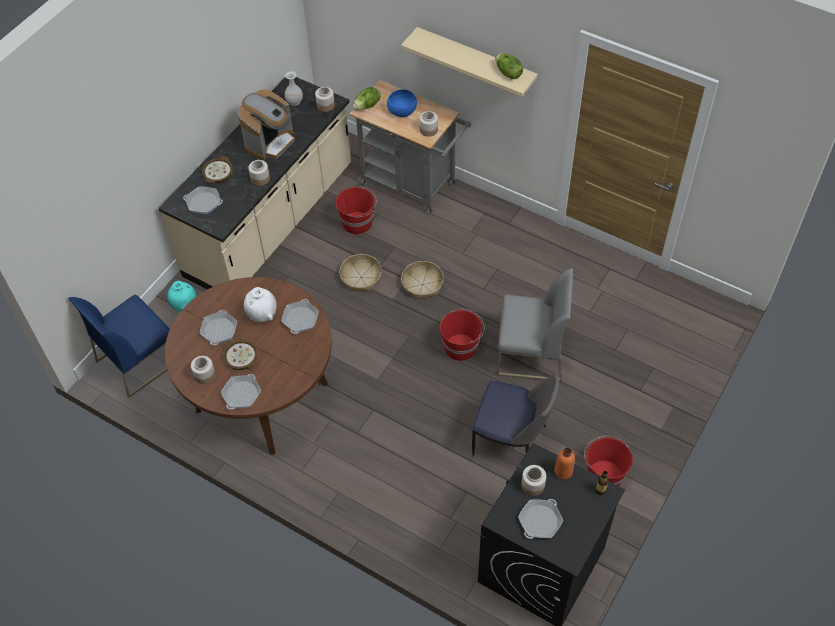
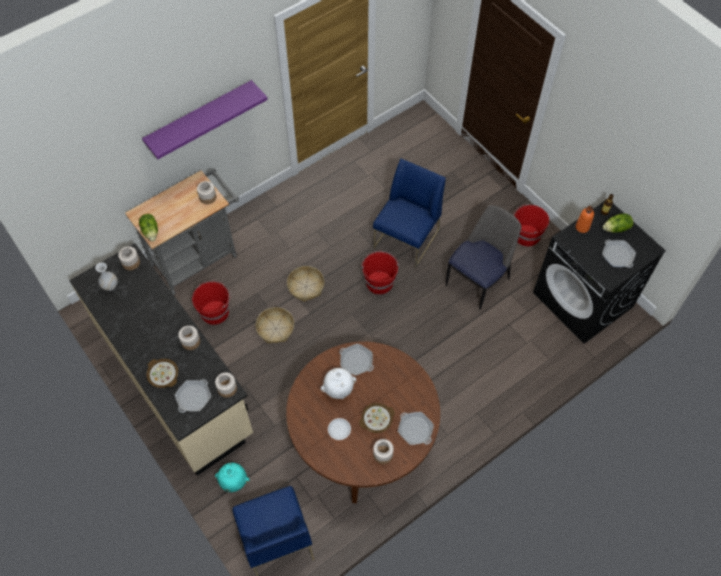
camera: 70 degrees left, 5 degrees up
frying pan [200,310,237,345] -> white plate [328,418,351,440]
coffee machine [238,89,295,161] -> none
blue bowl [387,89,417,117] -> none
beige shelf [401,27,538,97] -> purple shelf [142,80,268,159]
lettuce [495,53,523,79] -> lettuce moved to [603,213,633,233]
grey chair [497,268,573,382] -> blue chair [373,158,446,268]
jar [521,465,546,496] -> jar moved to [215,372,237,398]

